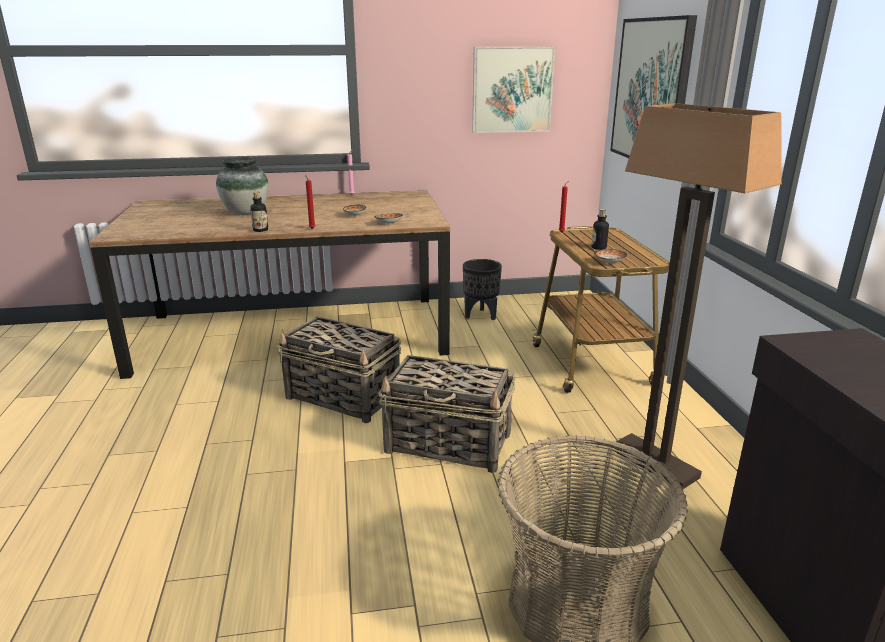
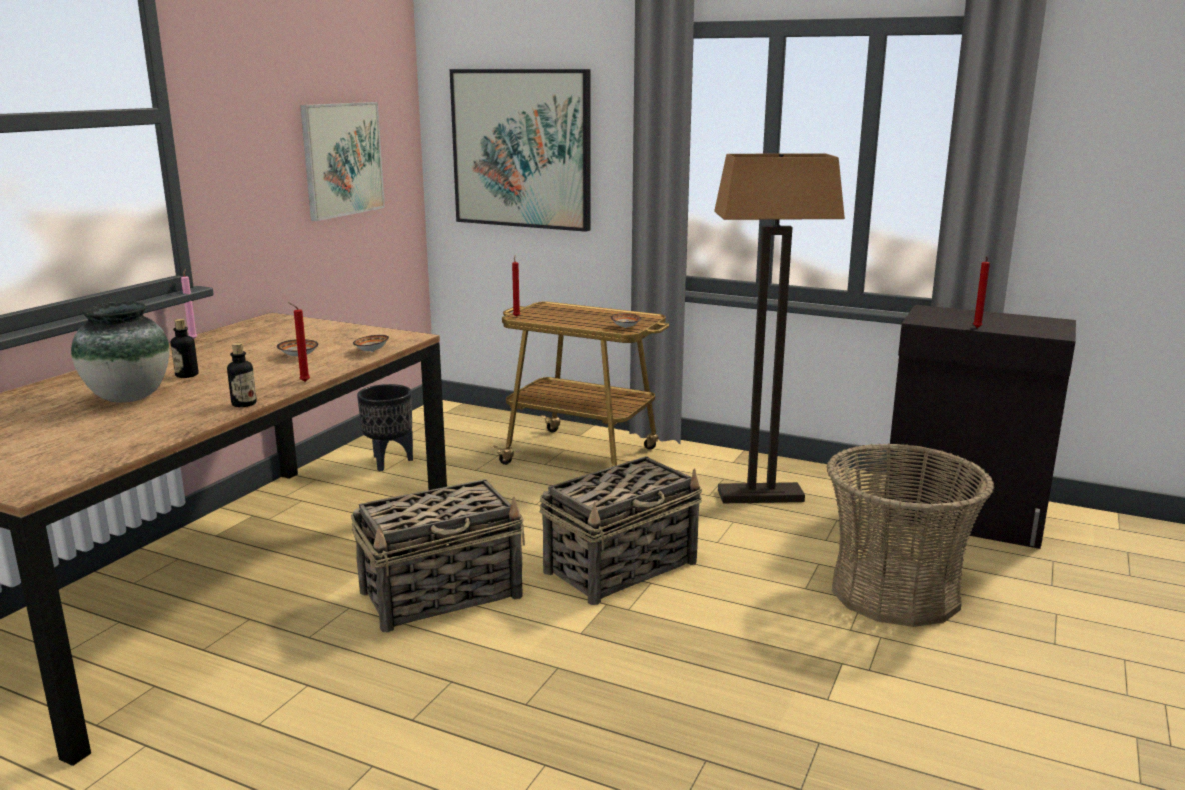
camera: 55 degrees left, 5 degrees down
bottle [591,209,609,250] -> bottle moved to [171,319,198,378]
none -> red candle [973,256,990,328]

